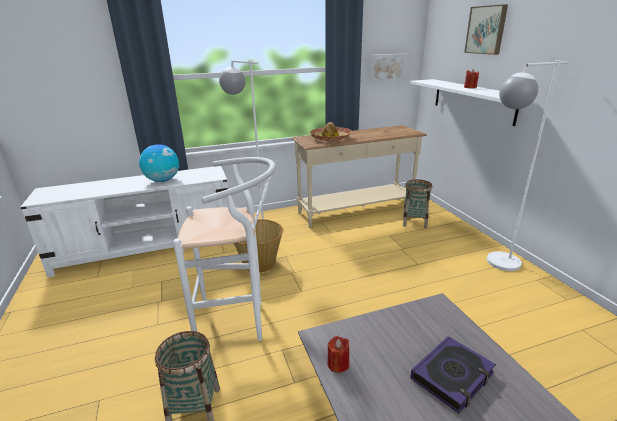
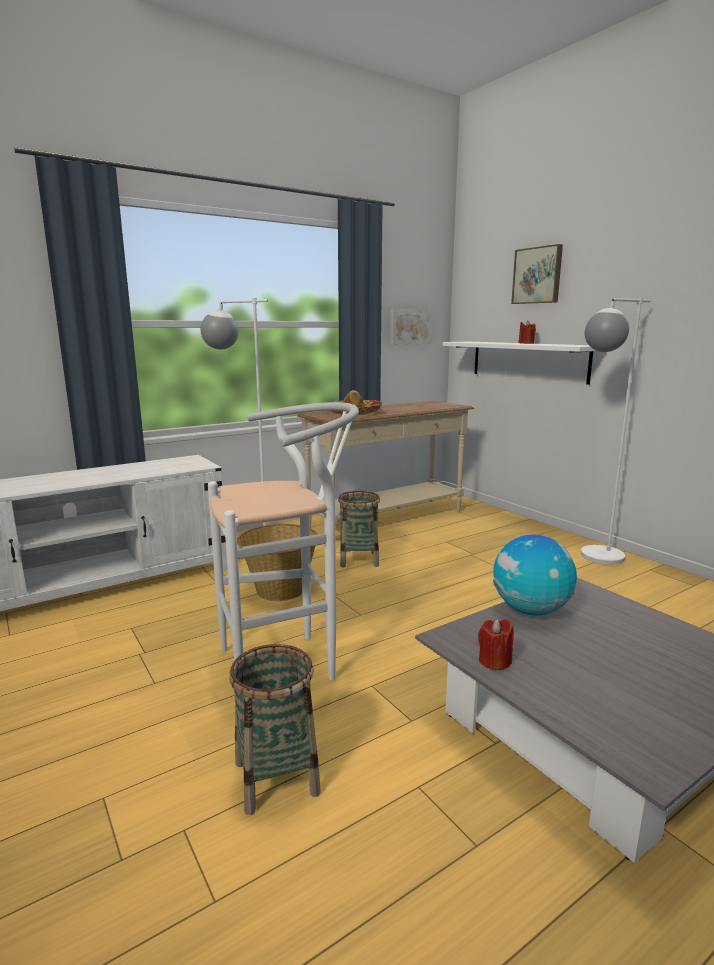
camera: 15 degrees left, 10 degrees down
globe [139,144,179,182] -> globe moved to [493,535,577,615]
basket [403,179,433,228] -> basket moved to [338,491,380,568]
book [410,336,496,413] -> none

